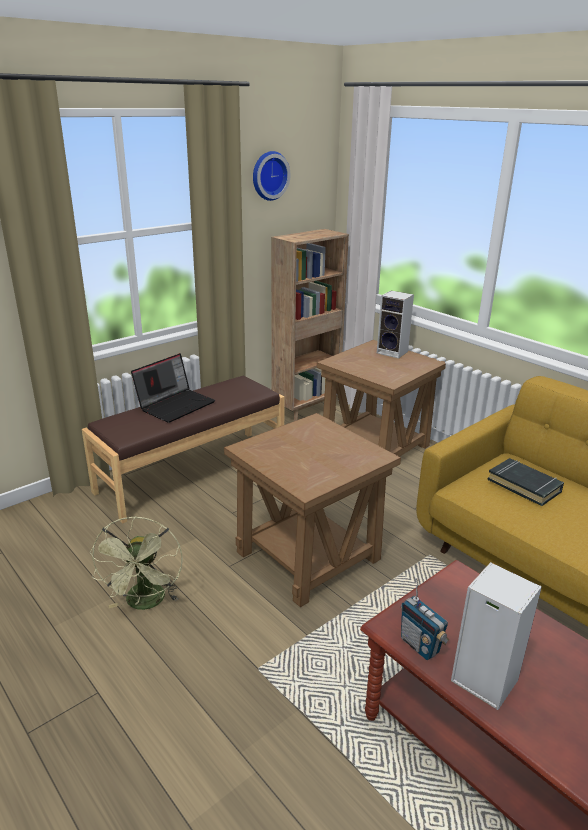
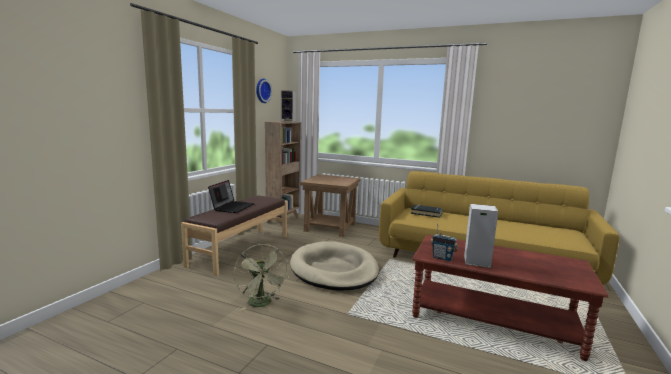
camera: 25 degrees left, 15 degrees down
brown side table [224,413,401,607] -> beige dog bed [290,241,379,290]
speaker [377,290,414,358] -> speaker moved to [281,90,296,122]

